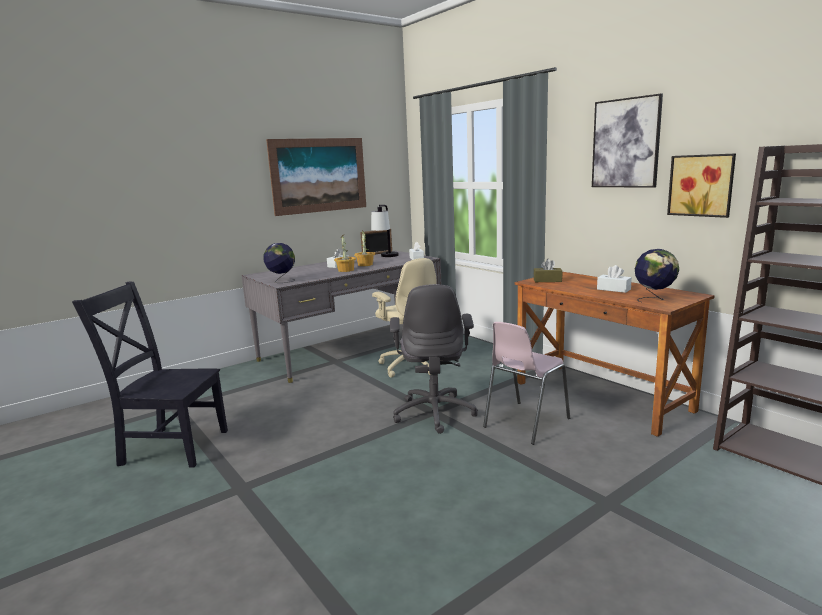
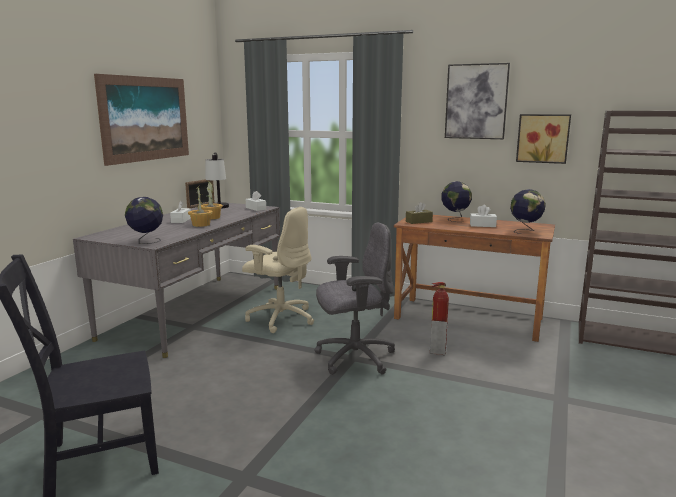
camera: 30 degrees left, 0 degrees up
grey office chair [390,284,478,434] -> grey office chair turned 75 degrees counterclockwise [315,223,395,375]
pink chair [483,322,570,445] -> fire extinguisher [429,282,449,355]
none -> globe [441,181,472,222]

